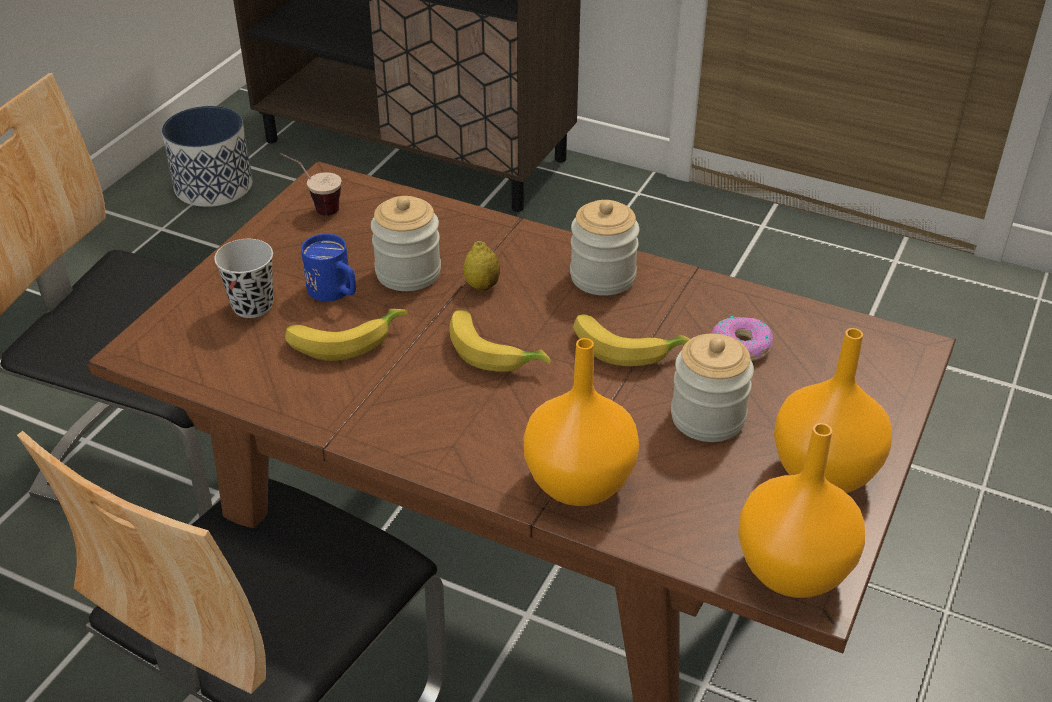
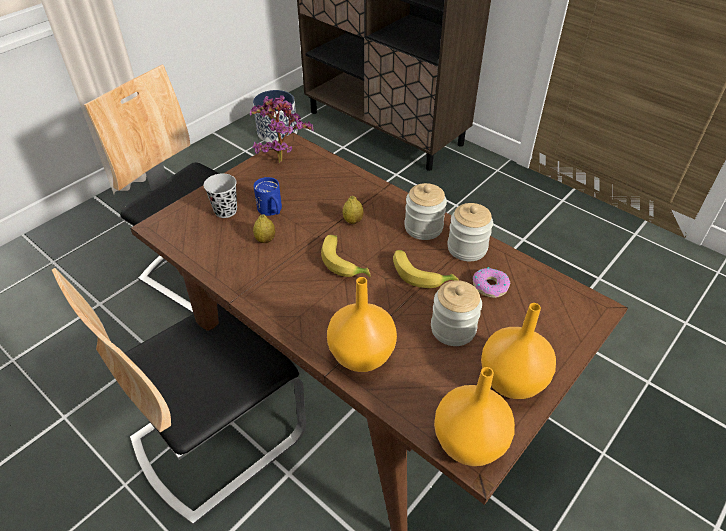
camera: 15 degrees right, 5 degrees up
cup [280,153,342,216] -> potted plant [250,95,314,163]
banana [285,309,408,361] -> lemon [253,214,275,243]
jar [371,196,441,291] -> jar moved to [447,203,493,261]

